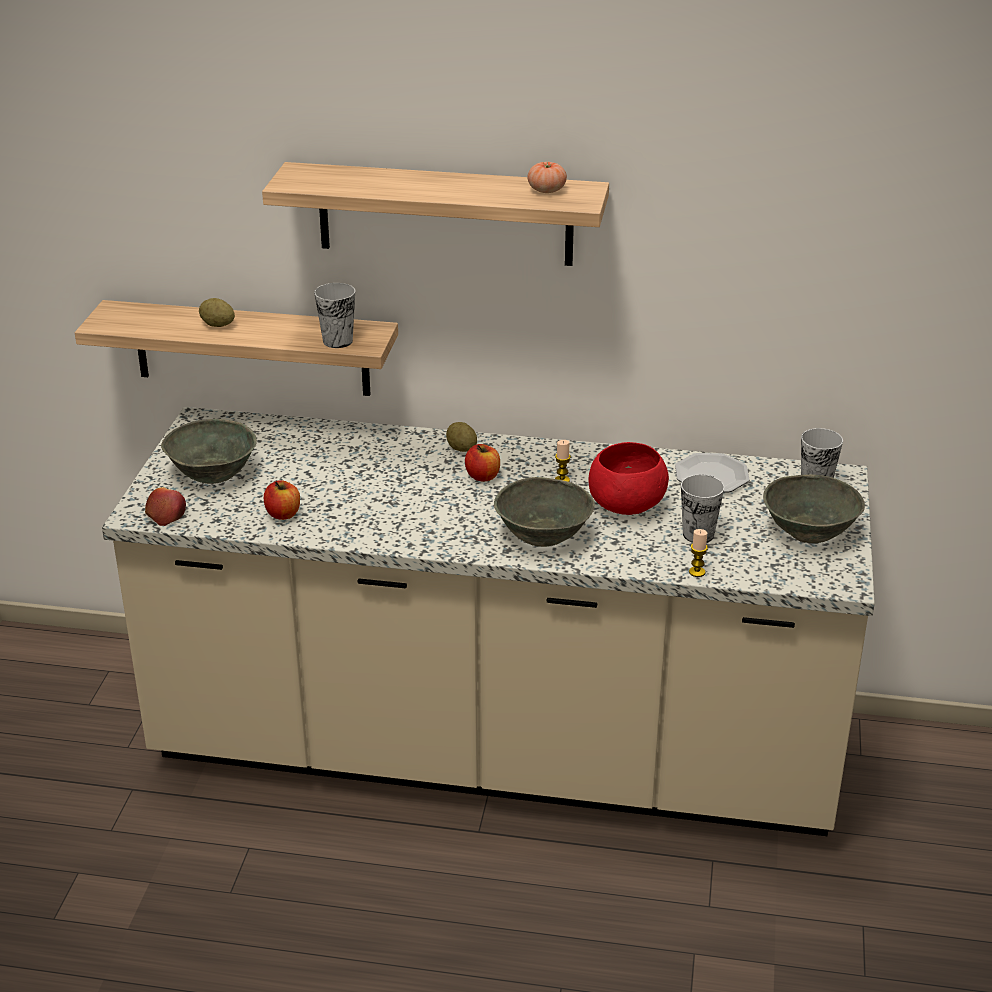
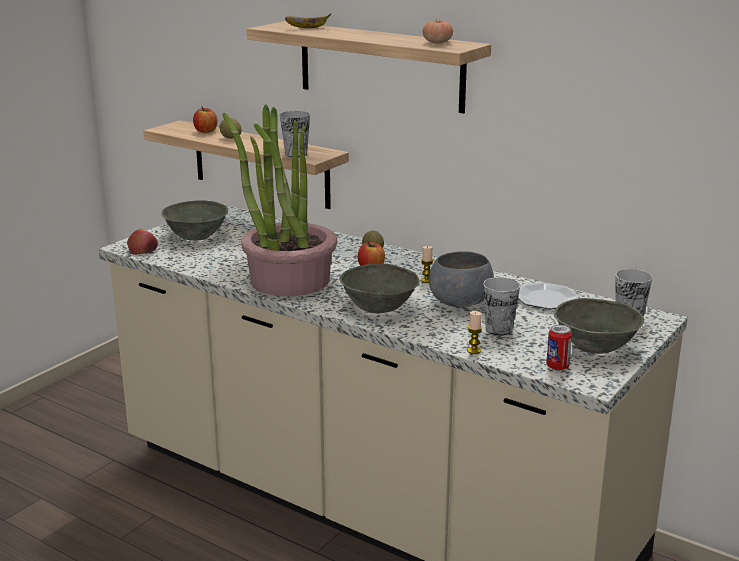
camera: 25 degrees right, 10 degrees down
apple [264,480,300,520] -> apple moved to [193,106,217,133]
red bowl [589,442,669,515] -> grey bowl [429,251,494,307]
none -> potted plant [222,104,337,296]
none -> banana [285,13,331,28]
none -> can [546,325,572,371]

